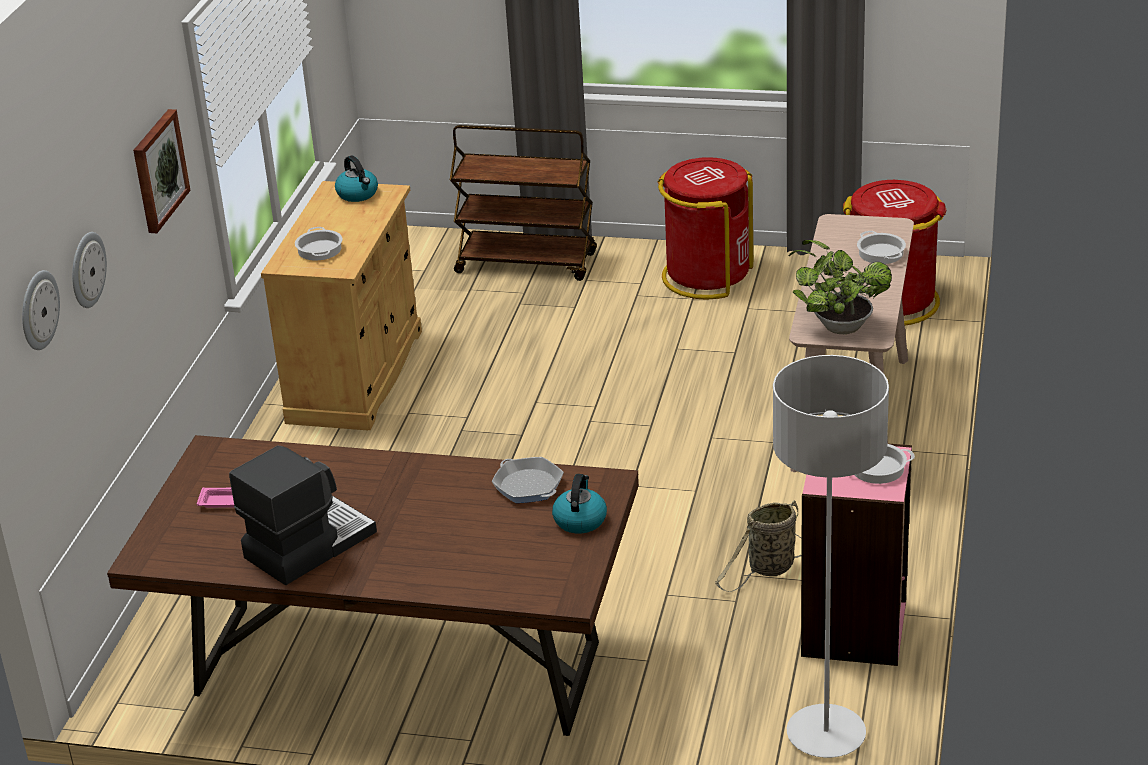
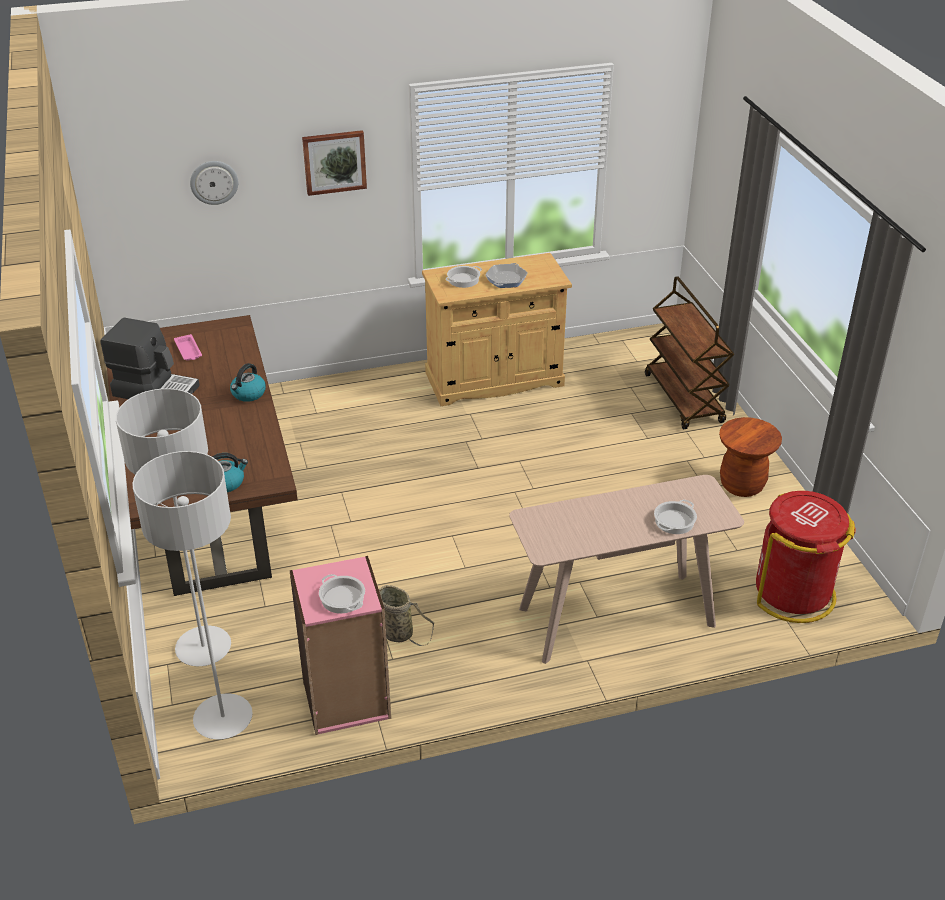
camera: 60 degrees right, 5 degrees up
wall clock [22,270,60,350] -> none
kettle [335,155,378,202] -> kettle moved to [230,363,266,402]
frying pan [491,457,564,503] -> frying pan moved to [485,263,528,288]
red trash can [658,157,753,299] -> brown stool [719,417,782,497]
potted plant [789,240,892,334] -> none
none -> grey floor lamp [116,388,231,666]

